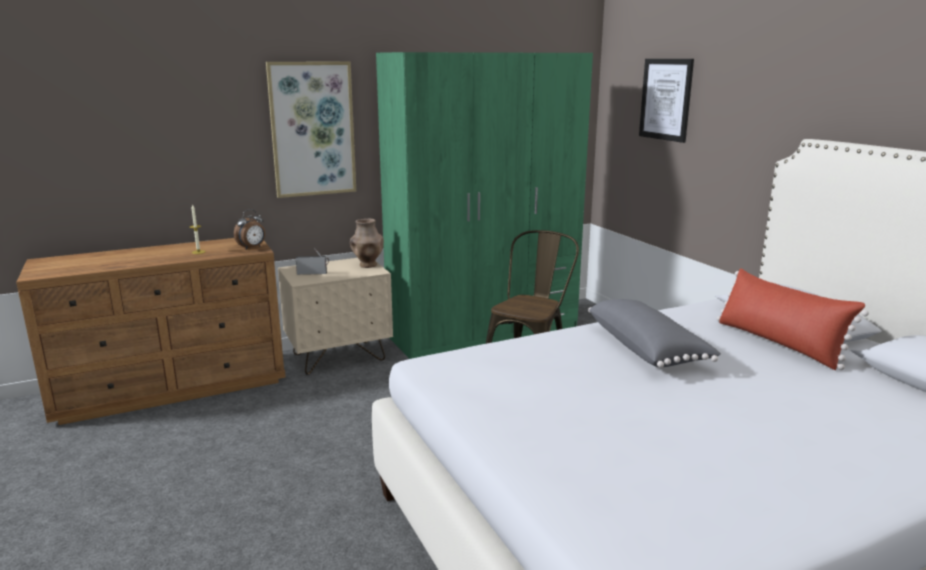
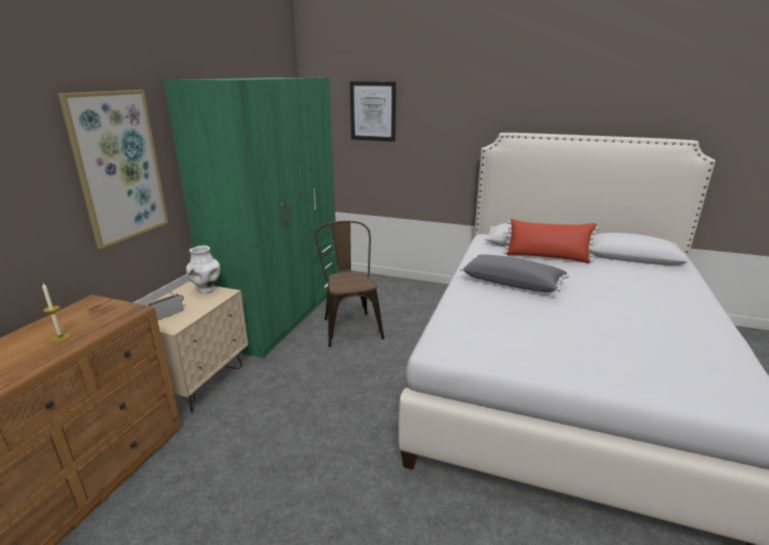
camera: 45 degrees left, 5 degrees up
alarm clock [234,209,265,249] -> none
brown vase [350,219,384,268] -> white vase [186,246,220,294]

